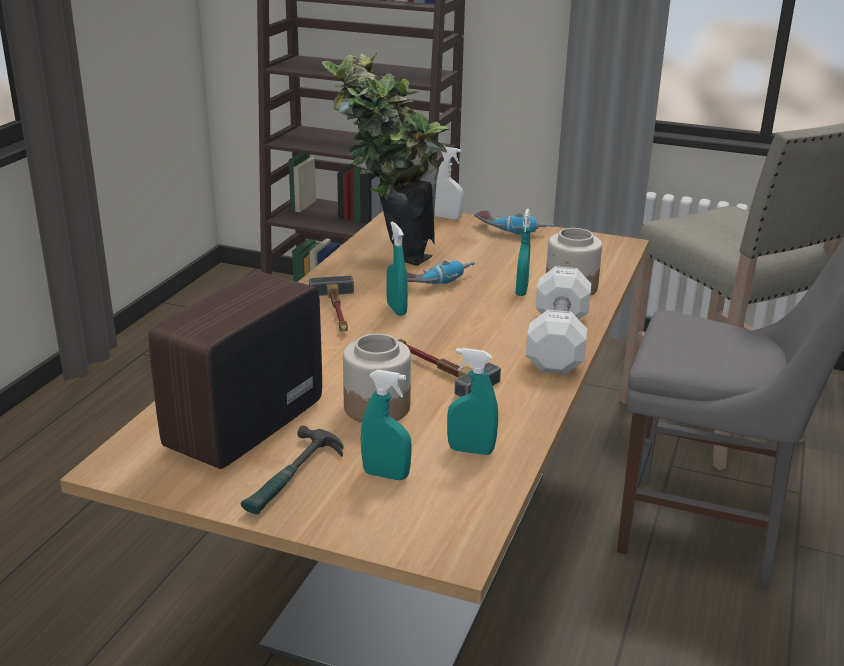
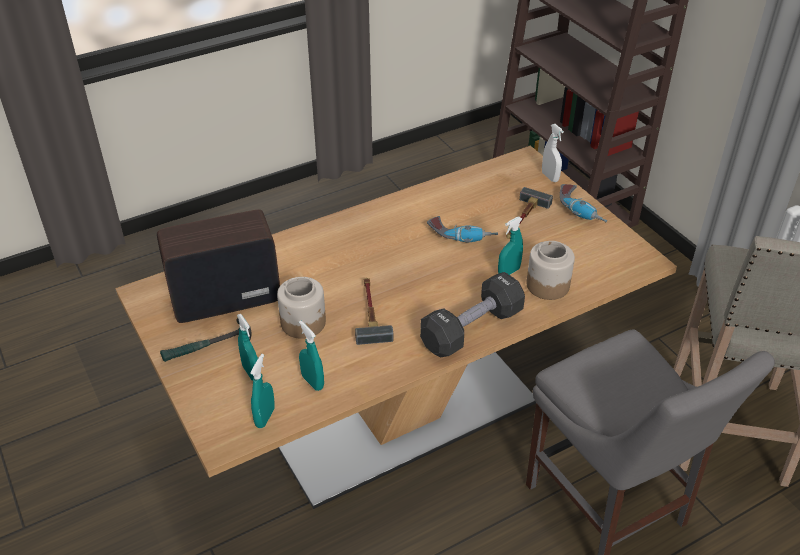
camera: 40 degrees right, 15 degrees up
hammer [309,276,354,331] -> hammer moved to [507,187,553,239]
potted plant [322,52,450,266] -> none
turquoise spray bottle [386,222,408,316] -> turquoise spray bottle moved to [250,354,275,428]
white dumbbell [526,266,591,374] -> black dumbbell [420,272,525,357]

